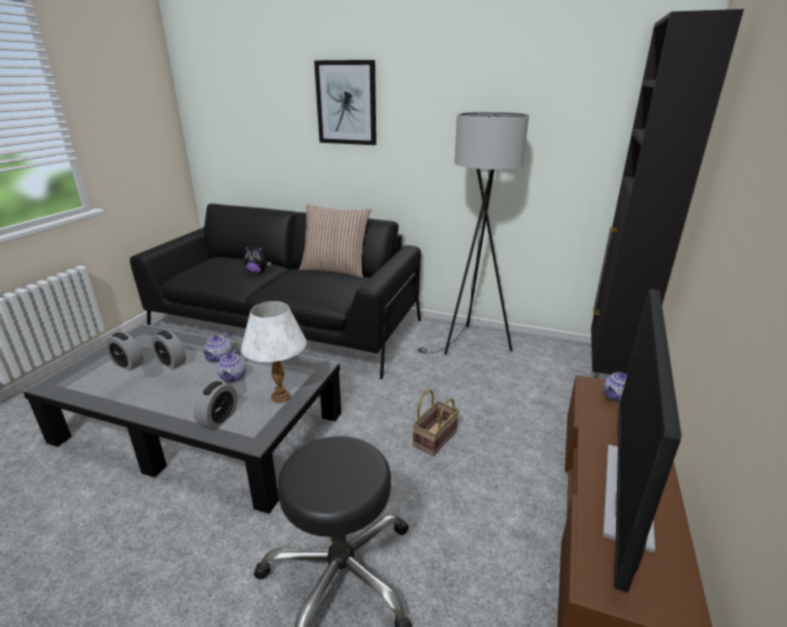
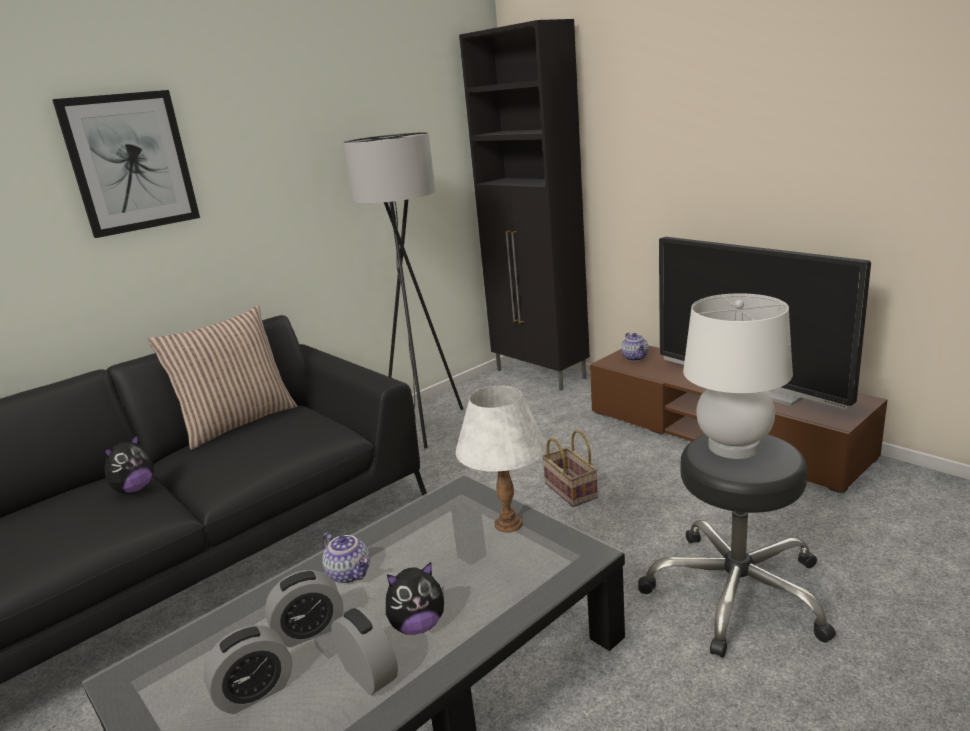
camera: 60 degrees left, 5 degrees down
alarm clock [194,381,237,430] -> alarm clock moved to [331,607,398,695]
teapot [217,349,247,383] -> none
none -> plush toy [386,562,444,635]
none -> white table lamp [683,293,793,459]

